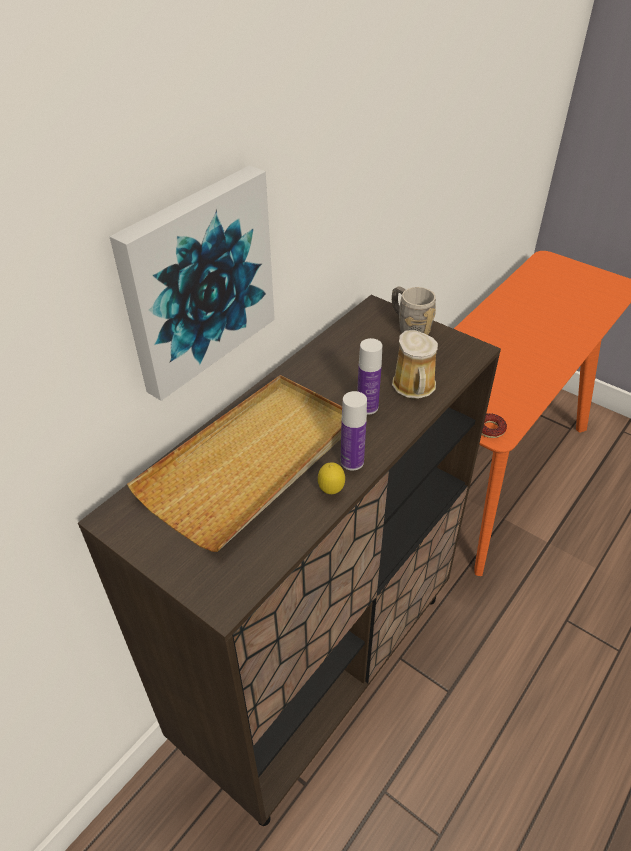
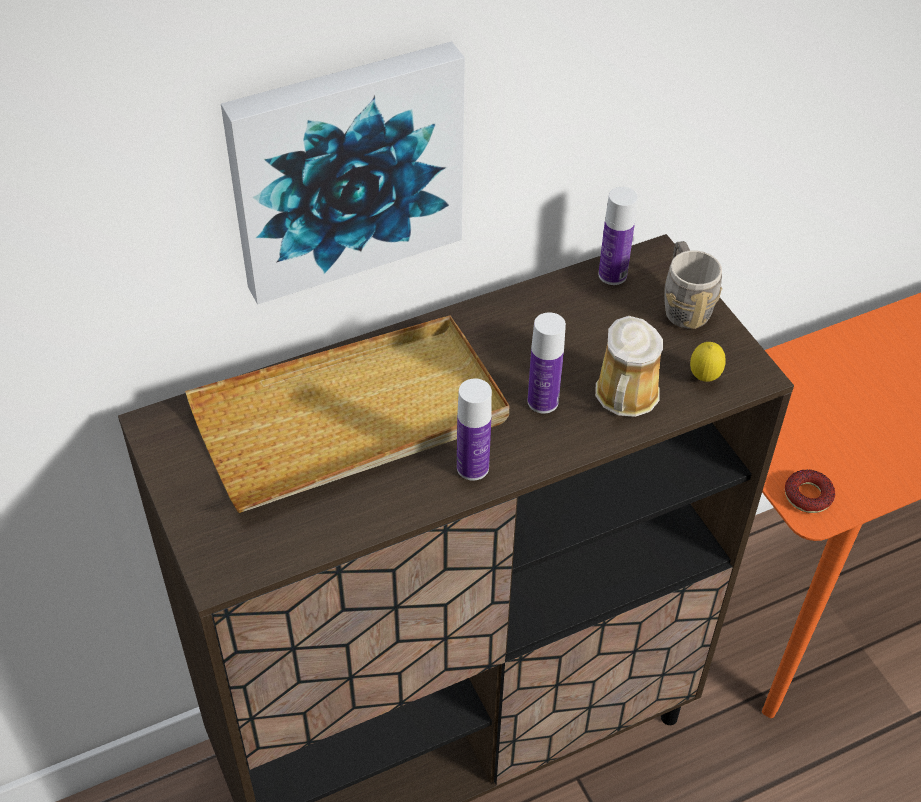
camera: 25 degrees right, 5 degrees up
lemon [318,462,345,494] -> lemon moved to [690,342,726,382]
none -> bottle [599,187,638,285]

